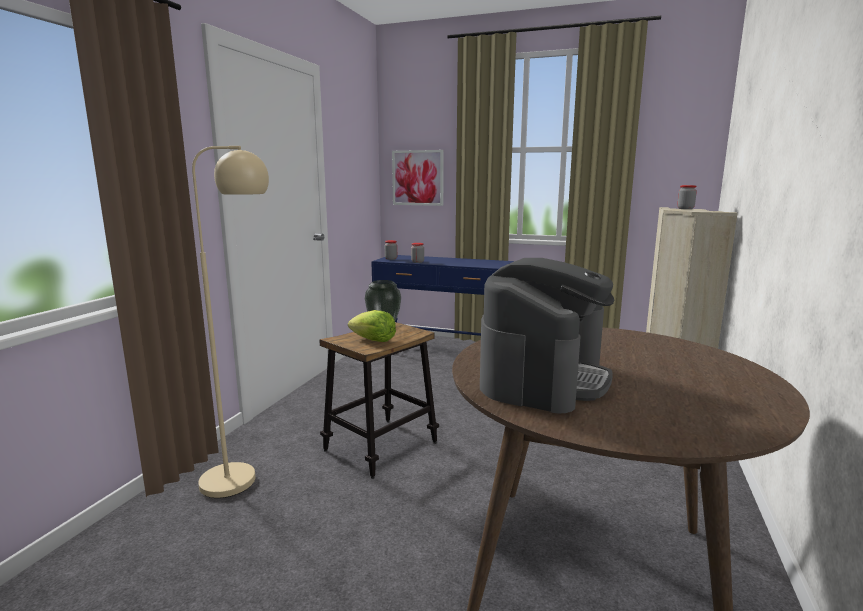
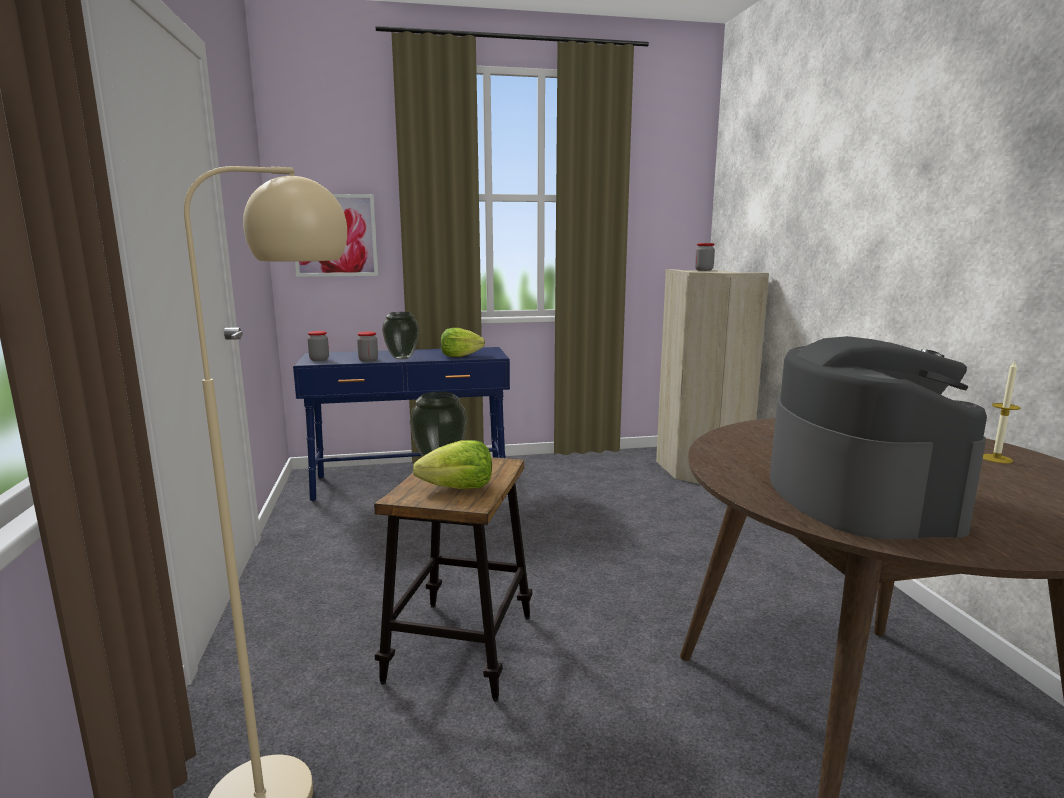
camera: 30 degrees left, 0 degrees up
none -> vase [382,312,419,359]
none -> lettuce [441,328,485,357]
none -> candle [983,361,1021,464]

